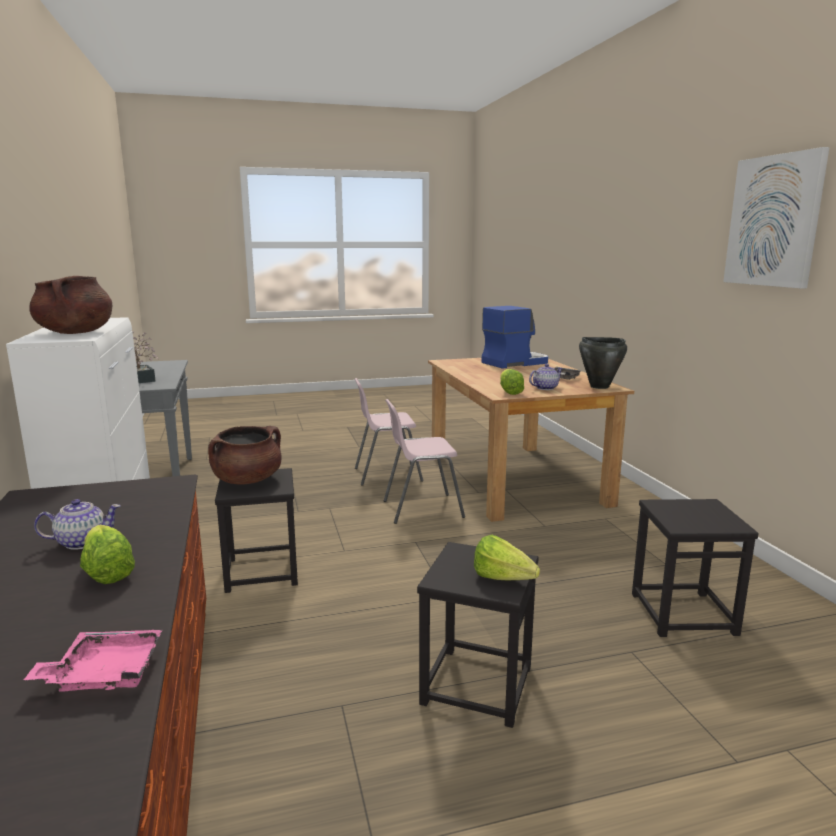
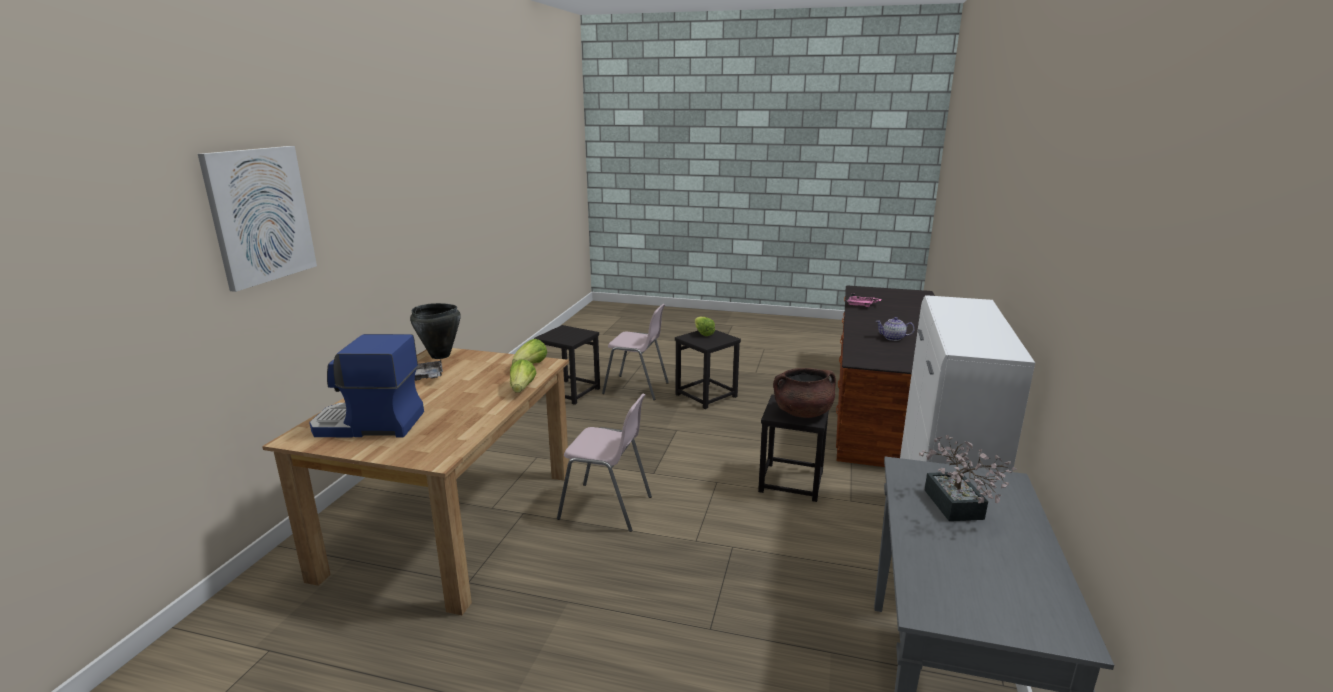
camera: 150 degrees left, 5 degrees up
brown cooking pot [29,276,112,334] -> none
lettuce [80,525,135,584] -> lettuce moved to [510,359,537,393]
pink chair [355,378,423,486] -> pink chair moved to [602,304,669,400]
teapot [529,364,563,390] -> none
picture [723,147,830,289] -> picture moved to [198,146,317,292]

